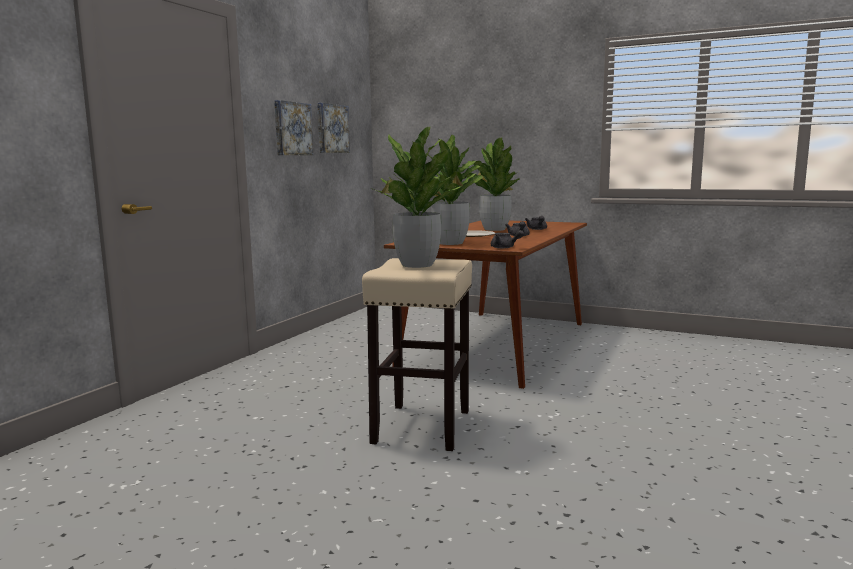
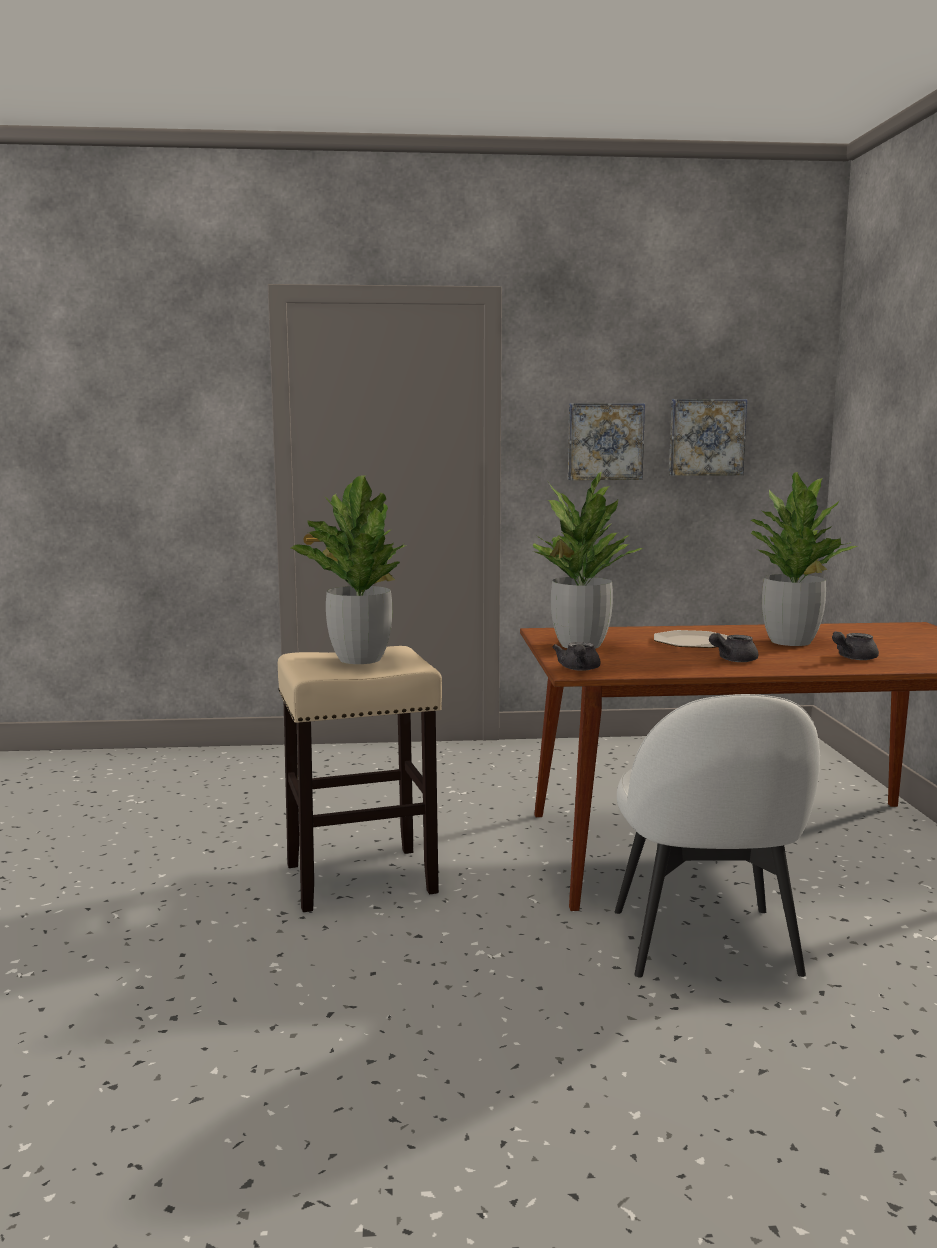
camera: 60 degrees right, 0 degrees up
none -> white chair [615,694,820,977]

